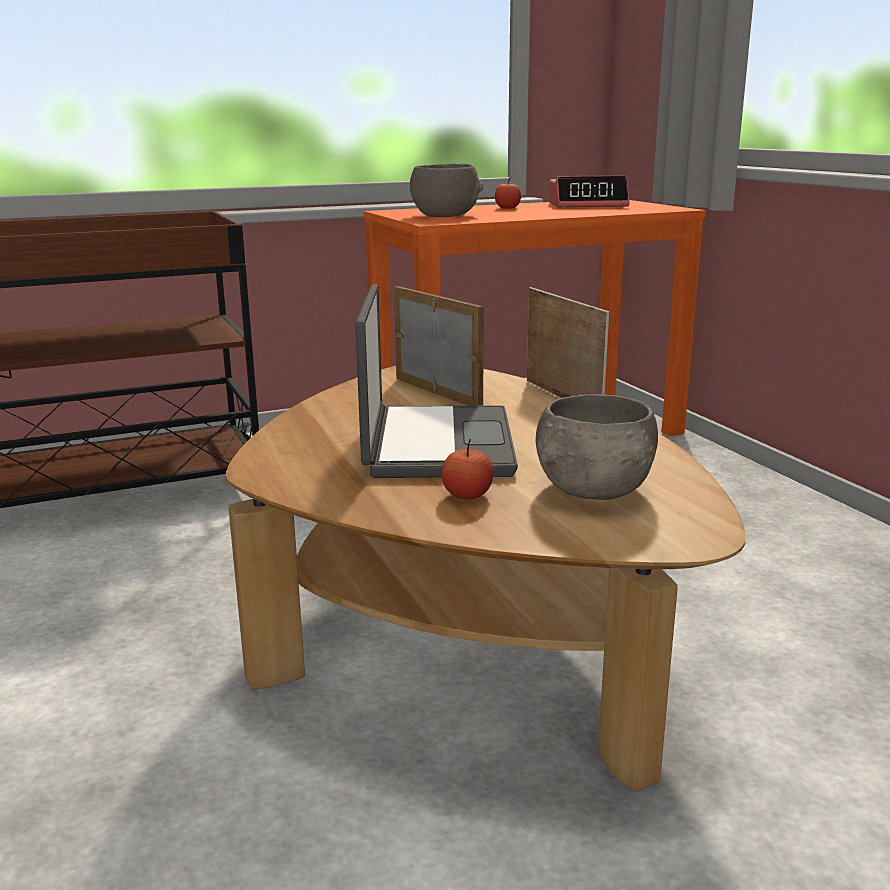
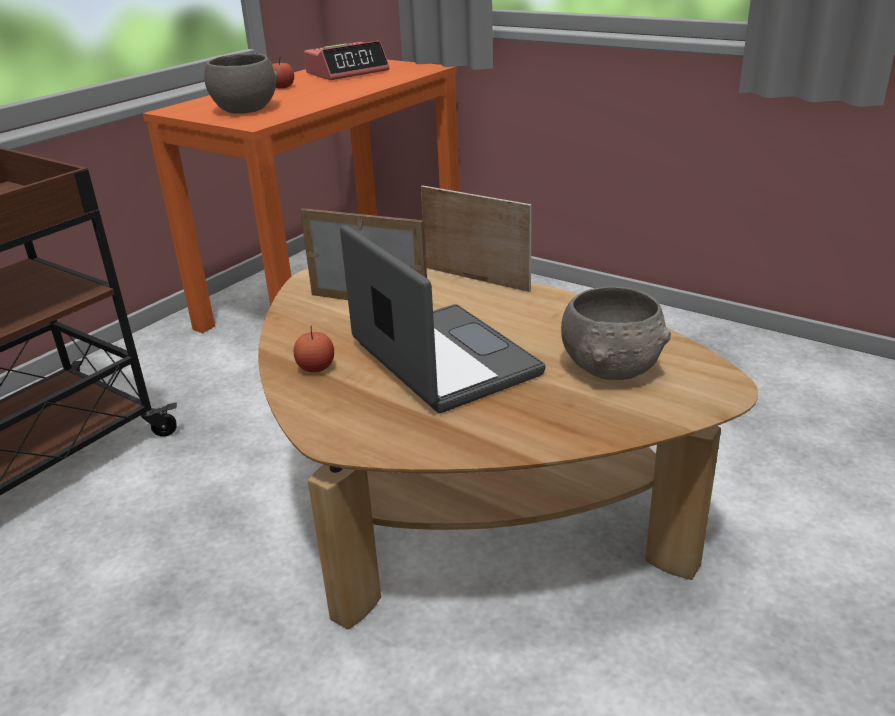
camera: 30 degrees left, 10 degrees up
apple [442,439,493,499] -> apple moved to [294,325,334,372]

